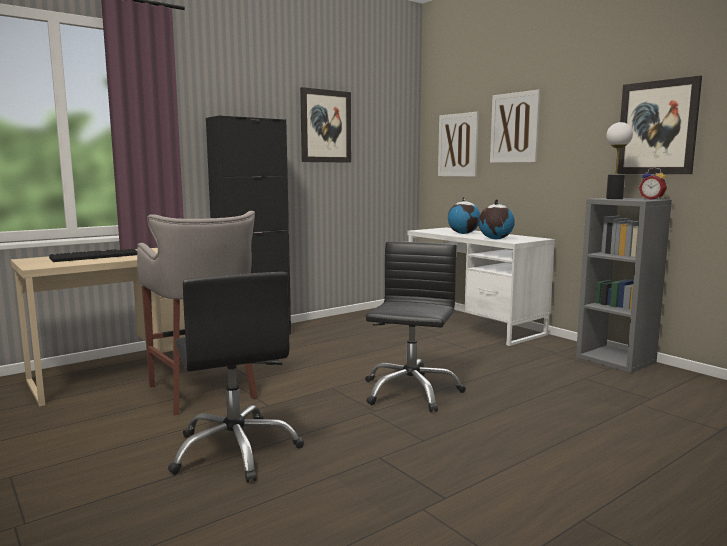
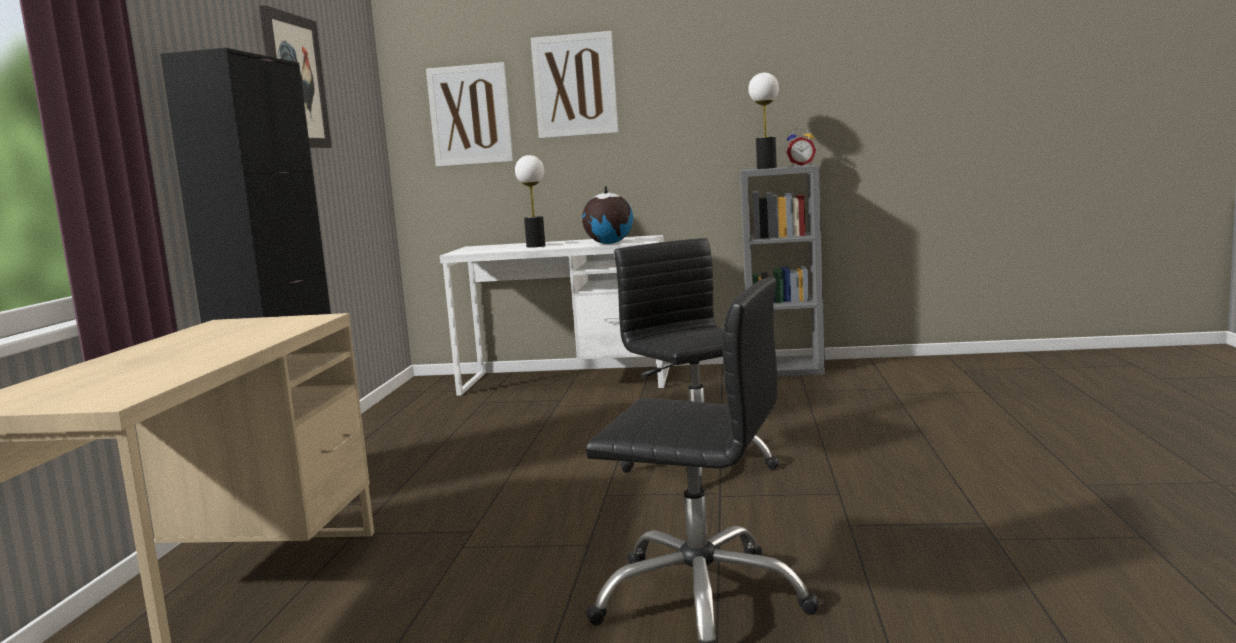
camera: 45 degrees left, 0 degrees up
keyboard [49,249,137,262] -> none
grey stool [137,211,258,415] -> none
globe [448,197,480,234] -> table lamp [515,155,546,248]
picture [618,76,702,174] -> none

